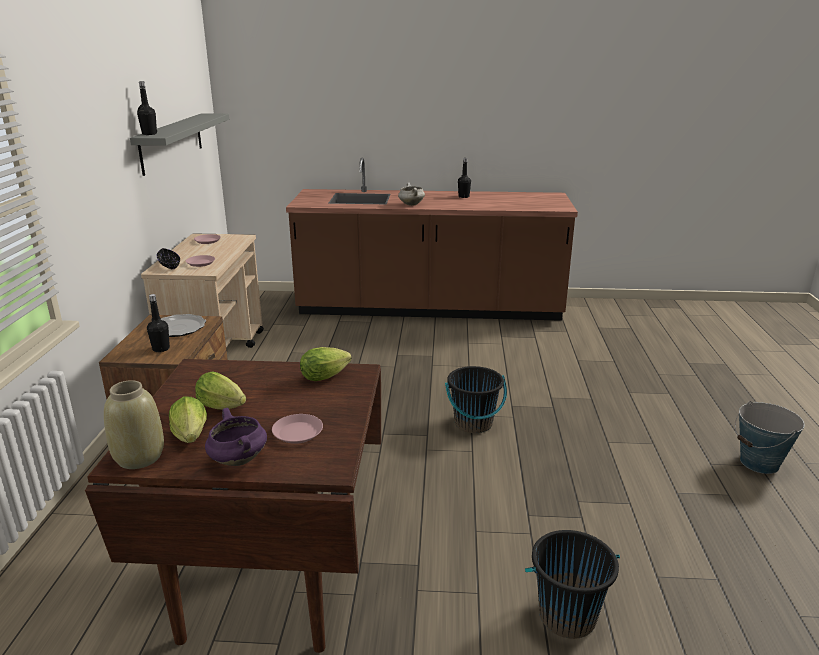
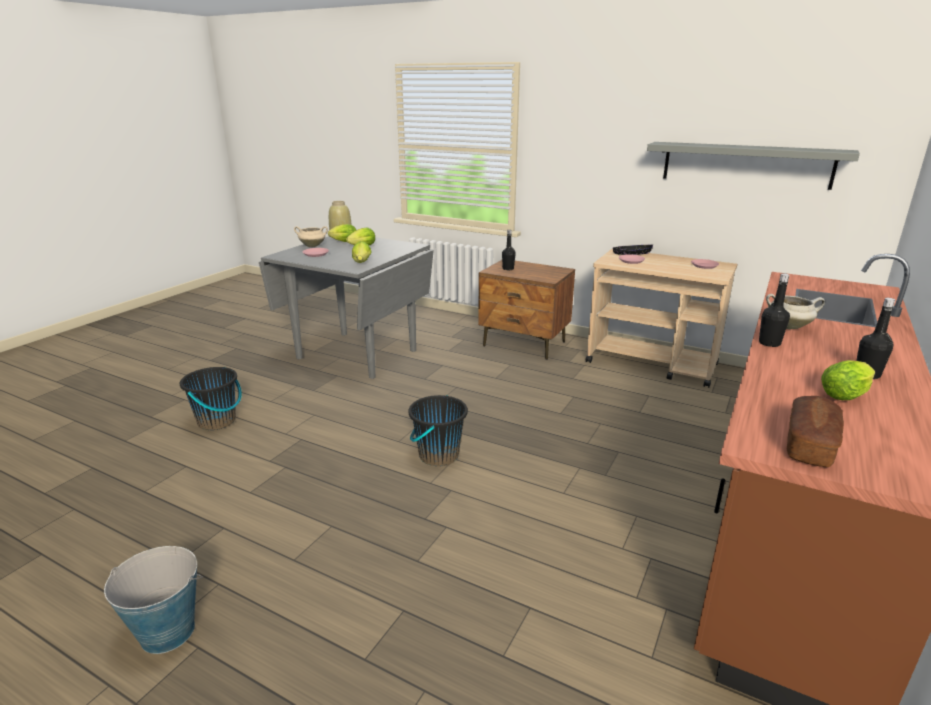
camera: 115 degrees right, 0 degrees up
brown dining table [85,359,381,653] -> grey dining table [259,236,434,379]
black bottle [137,81,157,135] -> black bottle moved to [759,274,790,347]
plate [161,314,206,337] -> none
purple cooking pot [205,408,267,466] -> beige cooking pot [294,226,328,247]
none -> bread [787,396,844,467]
none -> lettuce [821,360,875,400]

